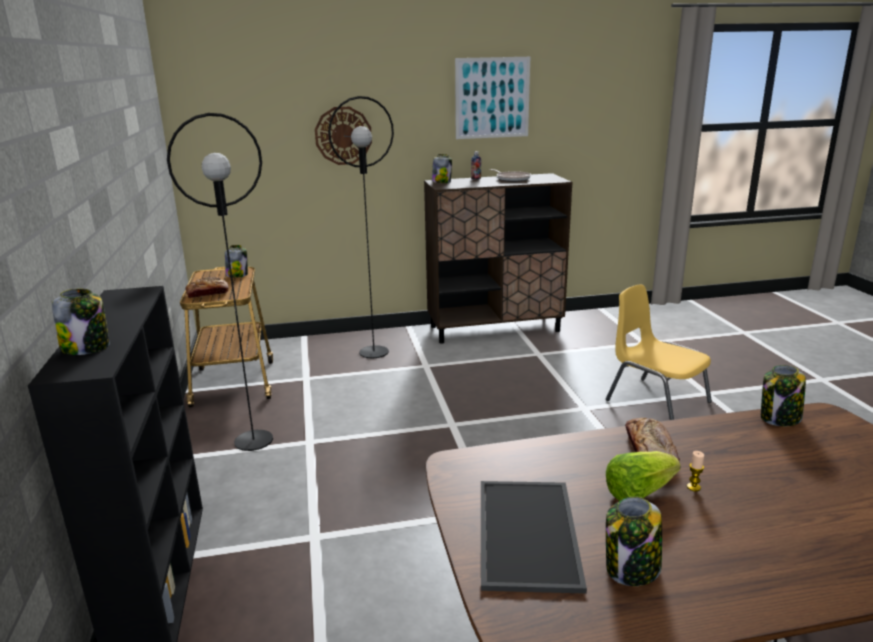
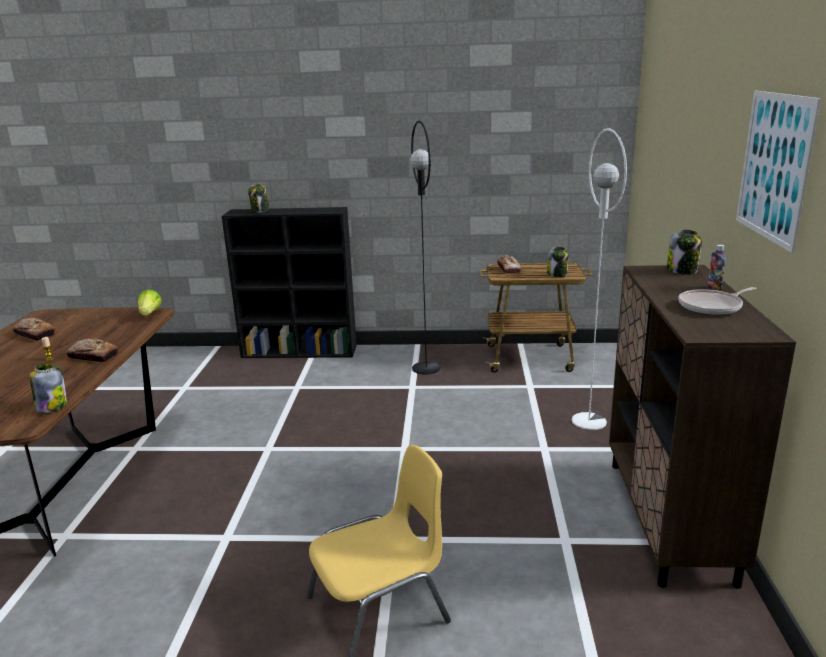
camera: 105 degrees right, 0 degrees up
wall clock [315,107,372,165] -> none
black floor lamp [328,96,394,359] -> white floor lamp [572,128,627,430]
tray [481,481,587,594] -> none
lettuce [606,451,681,501] -> lettuce moved to [138,289,162,316]
jar [606,497,662,586] -> bread [12,318,55,341]

